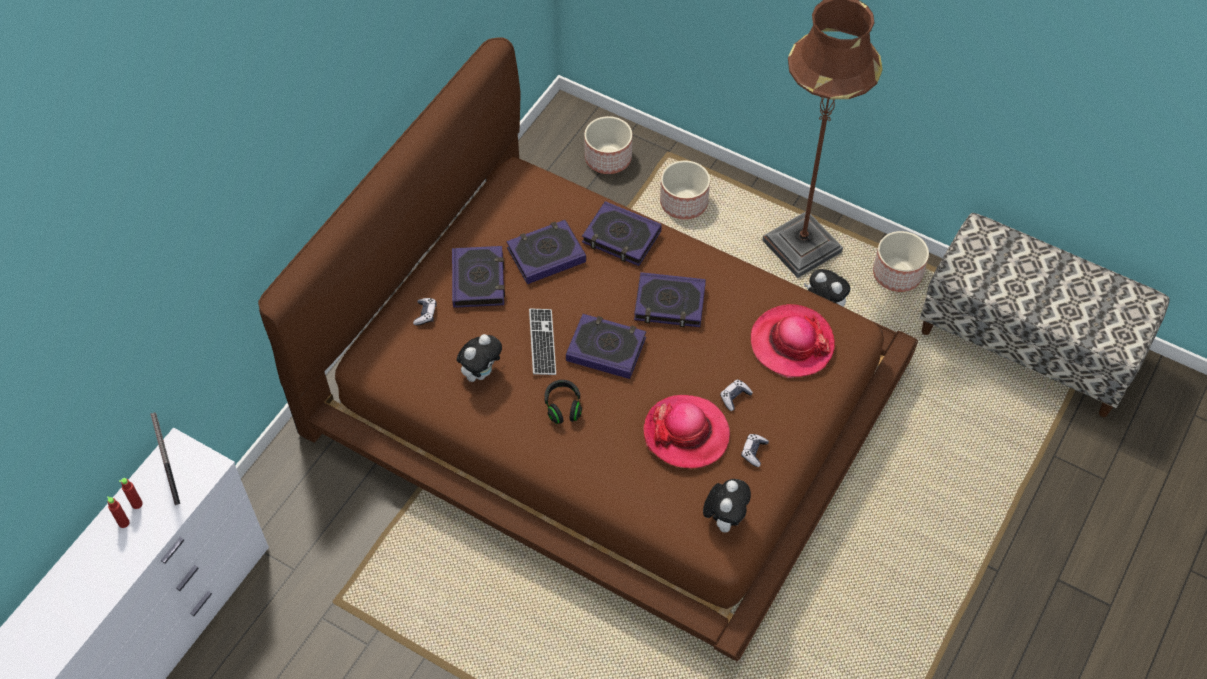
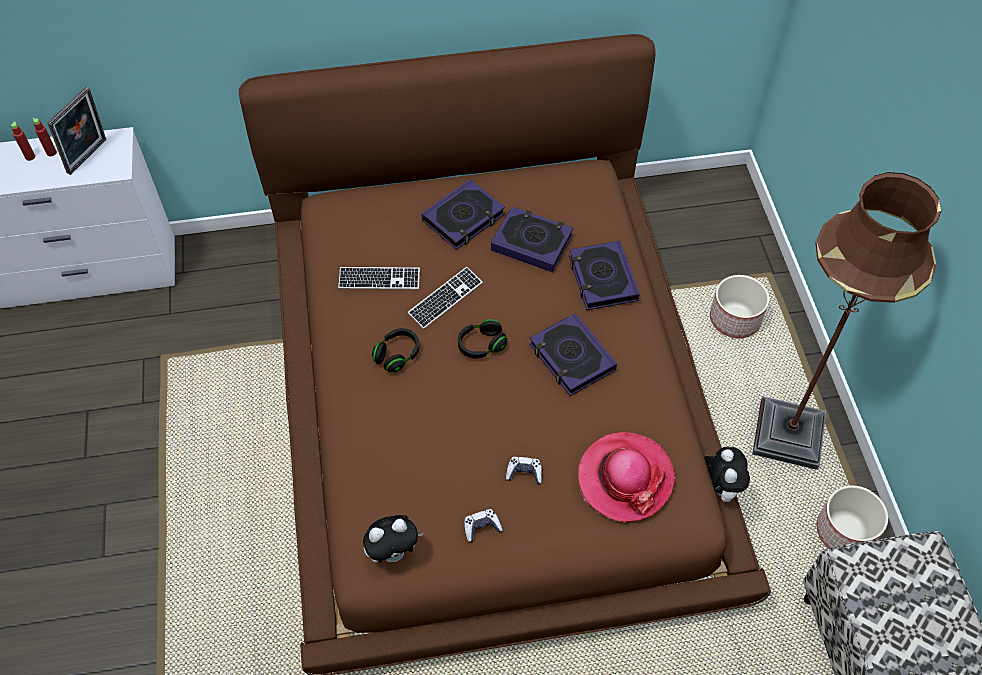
camera: 50 degrees right, 0 degrees up
game controller [413,298,437,325] -> none
plush toy [457,334,502,382] -> keyboard [338,267,420,289]
book [566,314,646,379] -> black headphones [458,319,508,358]
planter [584,116,632,174] -> none
hat [643,395,730,468] -> none

